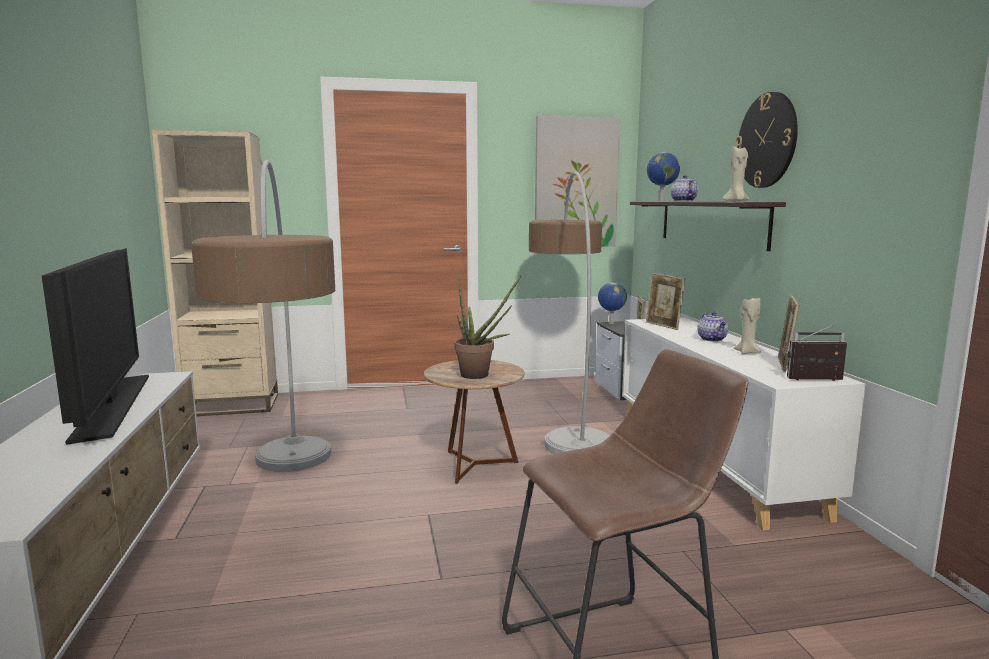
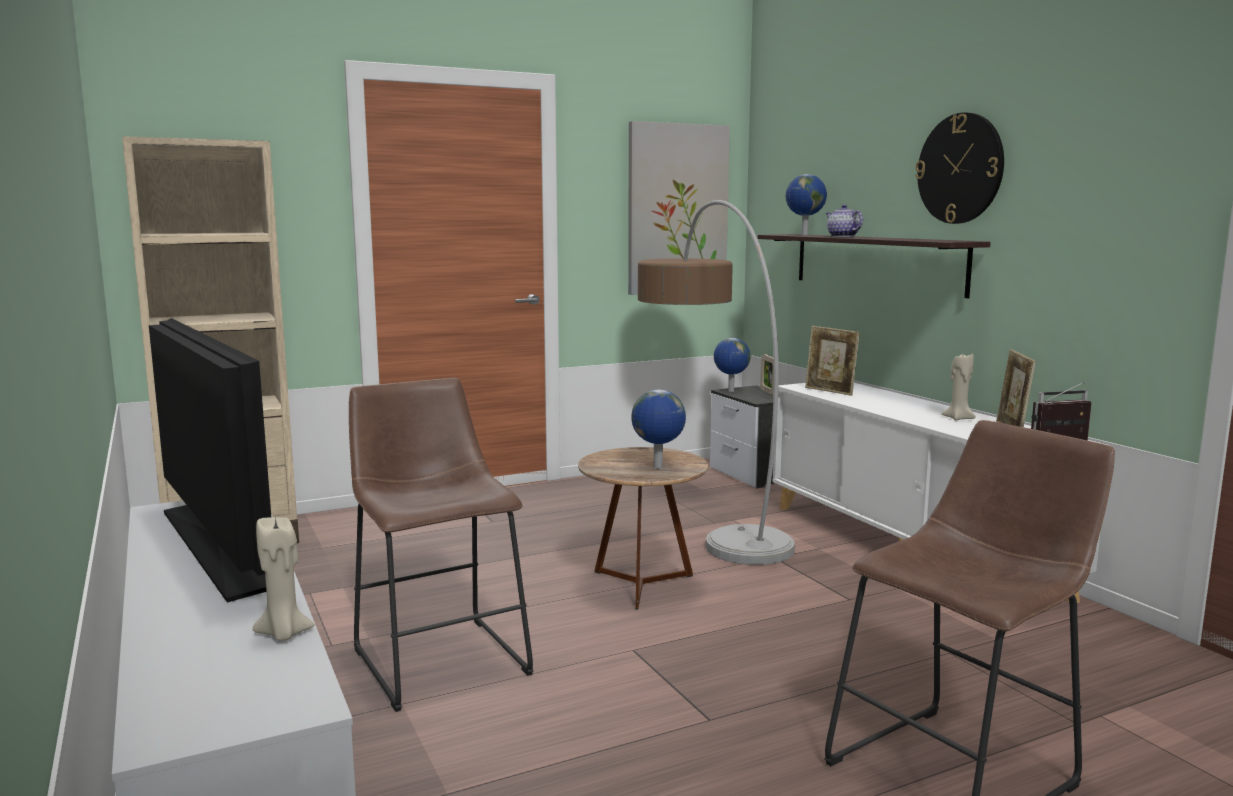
camera: 15 degrees left, 0 degrees up
floor lamp [191,160,335,472] -> brown stool [349,378,533,712]
potted plant [454,275,522,379] -> globe [631,389,686,469]
teapot [697,311,728,342] -> none
beige candle [723,145,749,202] -> beige candle moved to [253,516,315,641]

